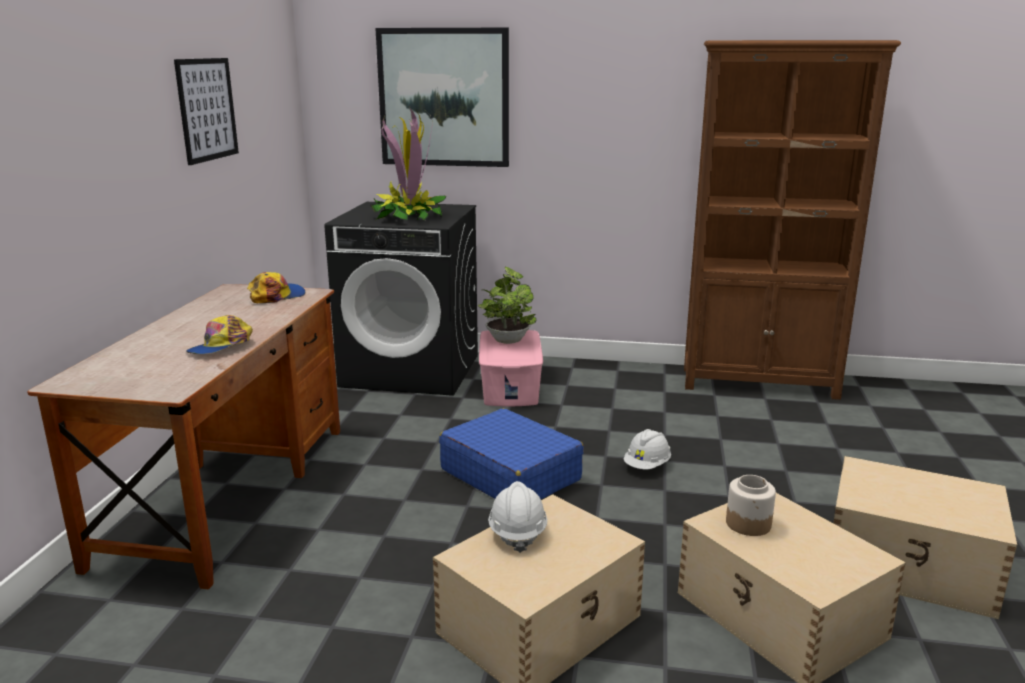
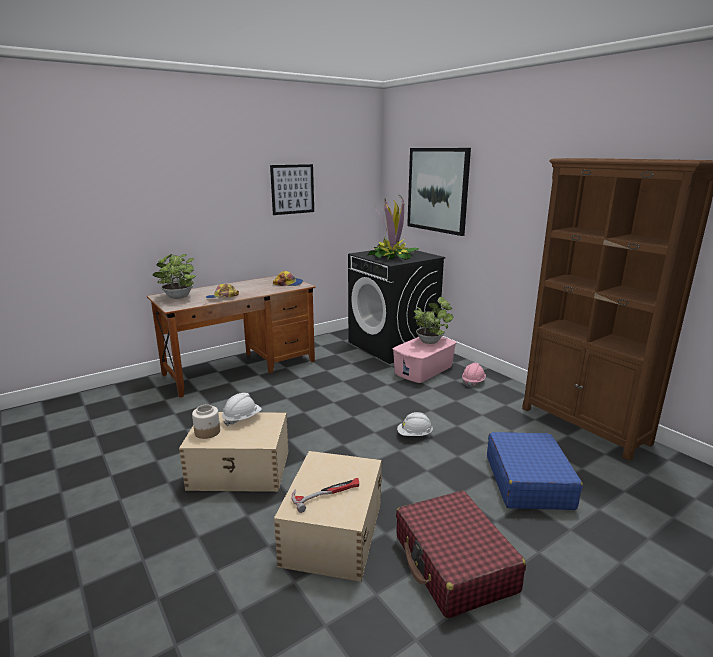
camera: 45 degrees right, 0 degrees up
blue suitcase [439,408,584,499] -> blue suitcase moved to [487,432,583,510]
jar [726,475,776,536] -> jar moved to [192,404,220,439]
beige storage box [833,456,1017,619] -> red suitcase [396,491,526,618]
none -> potted plant [153,254,196,299]
none -> hammer [291,478,359,513]
none -> pink hard hat [462,363,486,387]

